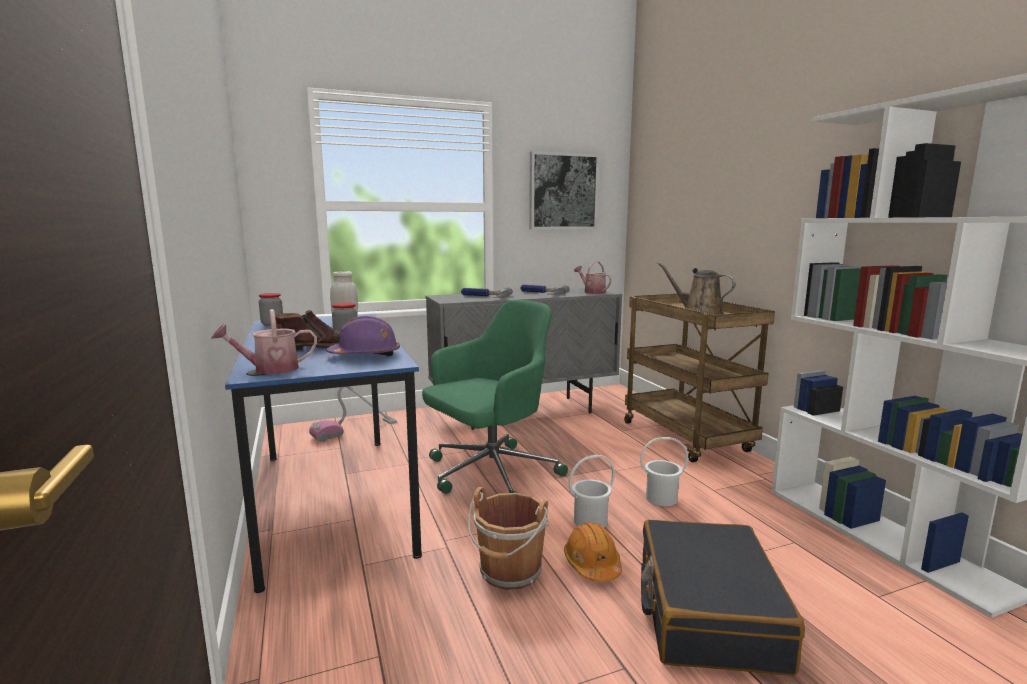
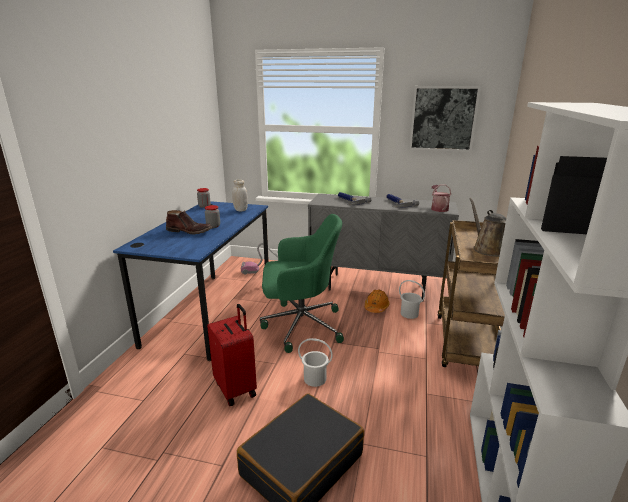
camera: 35 degrees right, 10 degrees up
watering can [211,309,317,374] -> none
purple hard hat [326,316,400,357] -> none
brown bucket [468,486,549,590] -> red suitcase [207,304,257,406]
orange hard hat [564,522,622,582] -> orange hard hat moved to [365,289,390,313]
white bucket [640,437,688,506] -> white bucket moved to [399,280,425,319]

